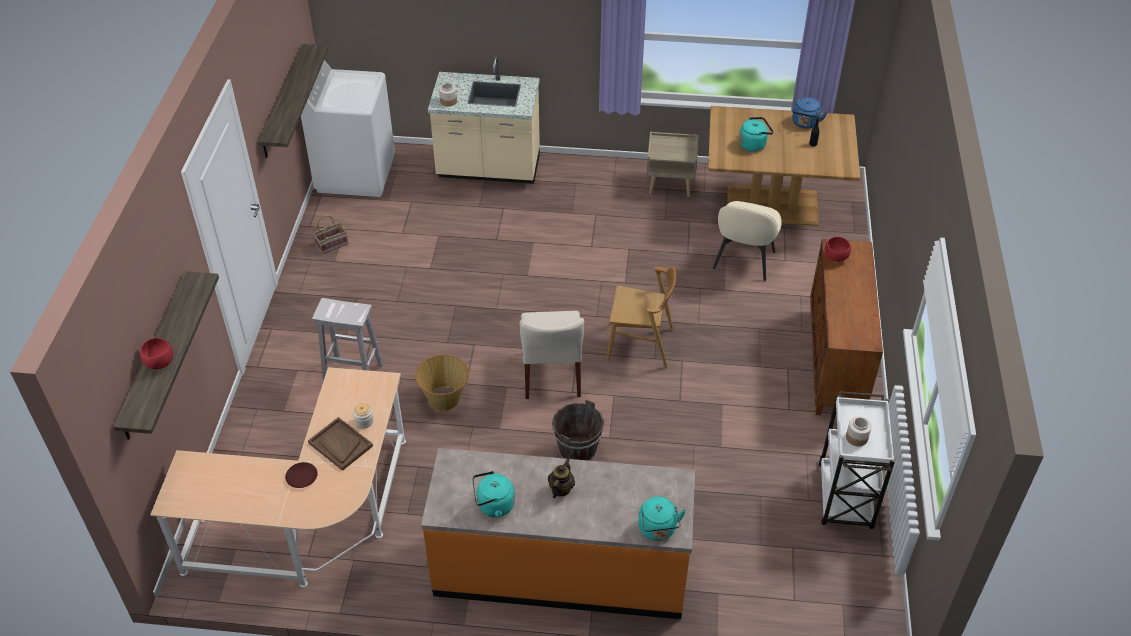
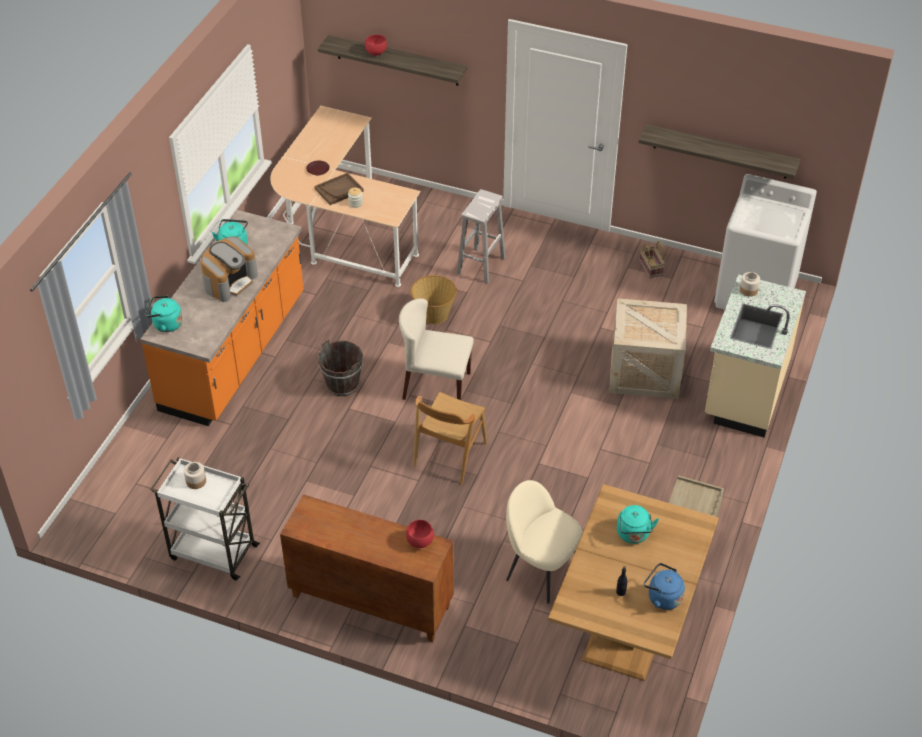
camera: 105 degrees right, 0 degrees up
teapot [548,458,575,498] -> coffee machine [201,237,258,302]
none -> crate [609,298,687,399]

